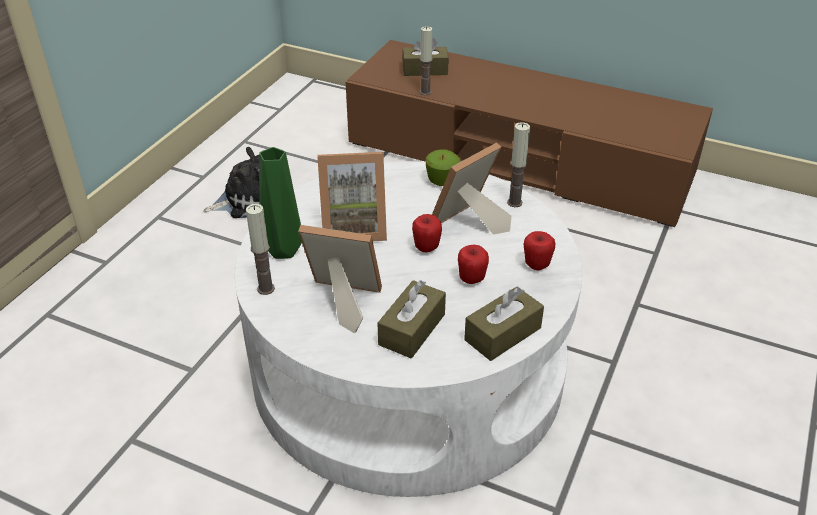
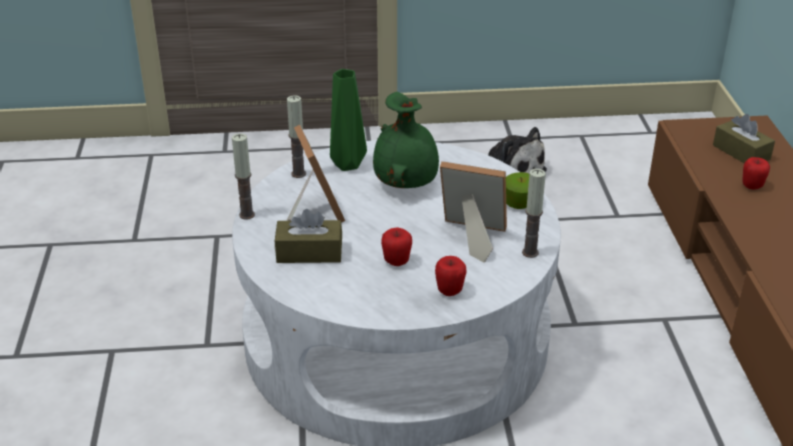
camera: 60 degrees right, 5 degrees down
picture frame [317,152,387,241] -> green vase [373,92,439,188]
apple [412,214,442,252] -> apple moved to [742,157,770,189]
candle [420,26,432,95] -> candle moved to [232,134,255,220]
brown tissue box [464,287,544,361] -> none

